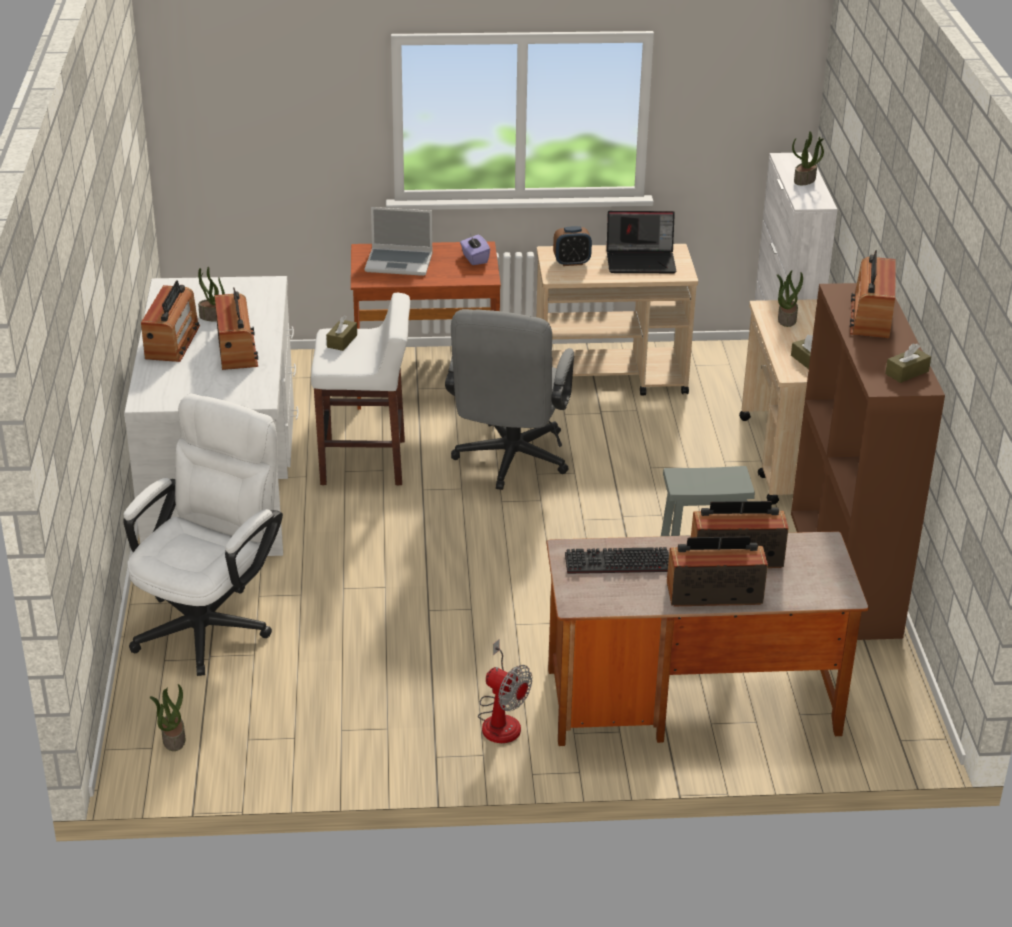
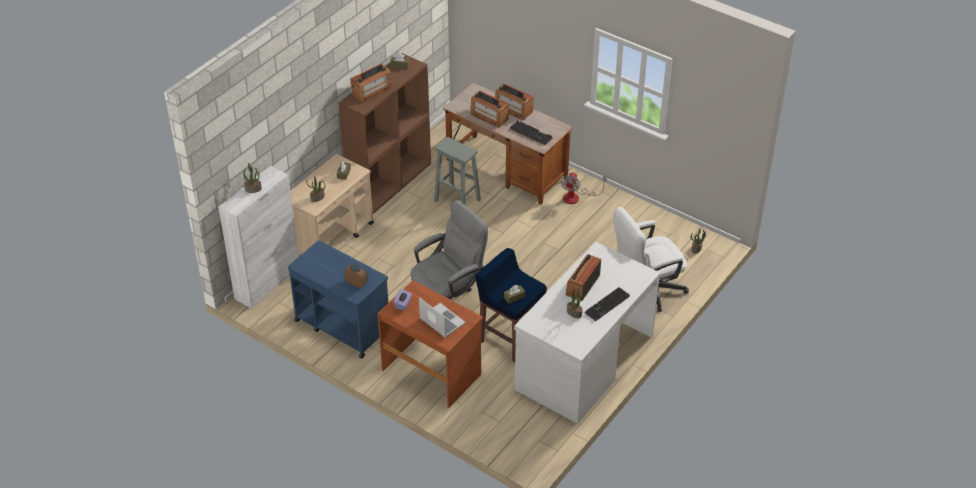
camera: 140 degrees left, 10 degrees up
radio [141,280,200,362] -> keyboard [585,287,630,321]
white stool [311,293,410,486] -> blue stool [475,248,547,362]
fan [478,639,532,743] -> fan turned 150 degrees counterclockwise [560,173,607,204]
beige cart [536,244,698,396] -> blue cart [288,240,388,358]
laptop [607,211,676,273] -> none

